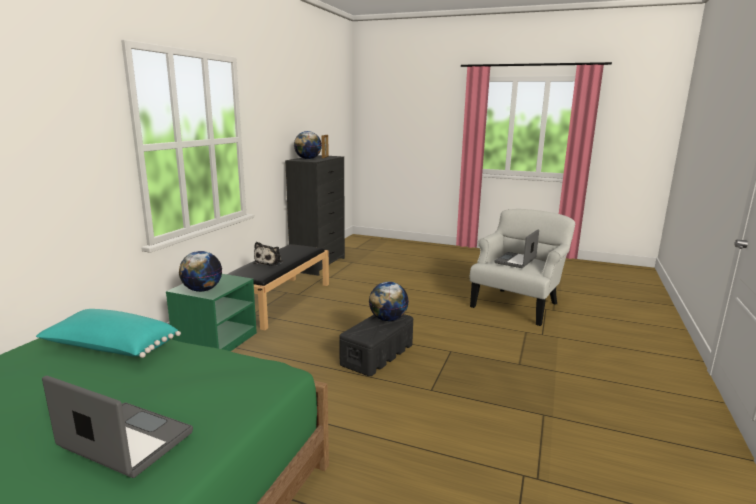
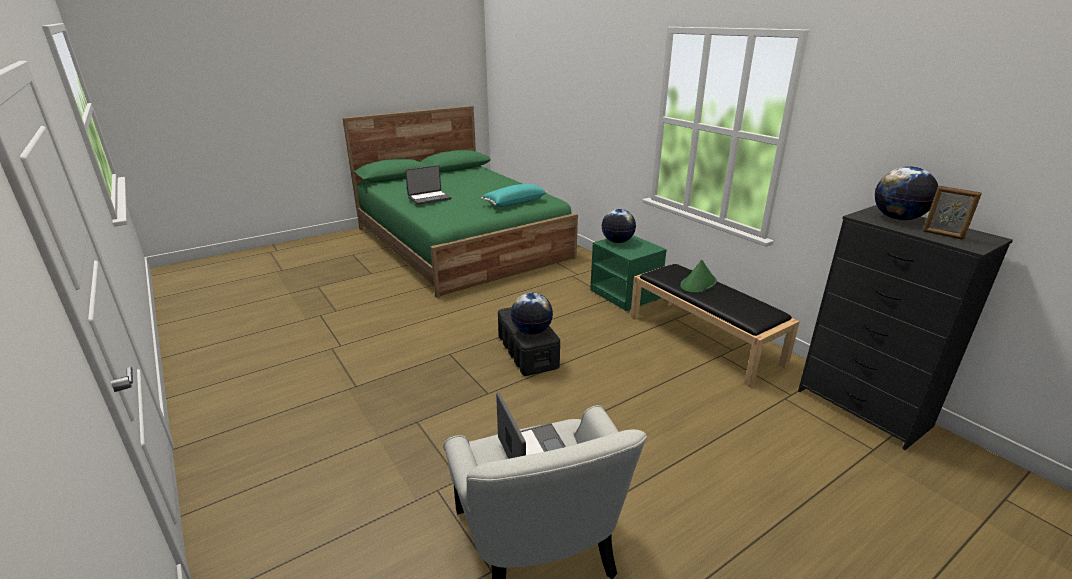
camera: 125 degrees right, 10 degrees up
plush toy [253,242,284,266] -> green hat [680,260,717,293]

